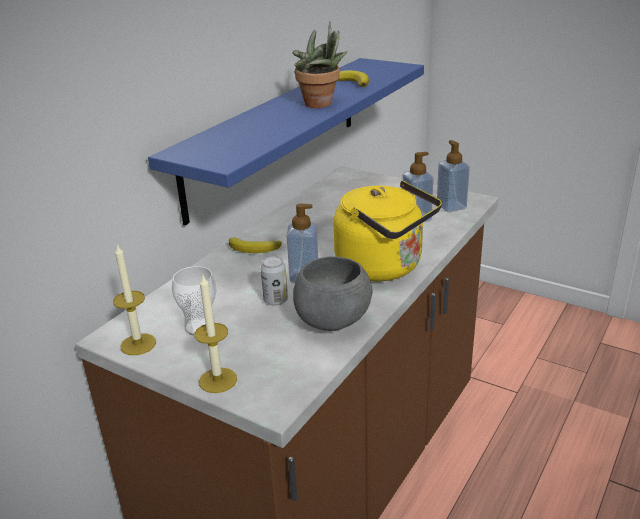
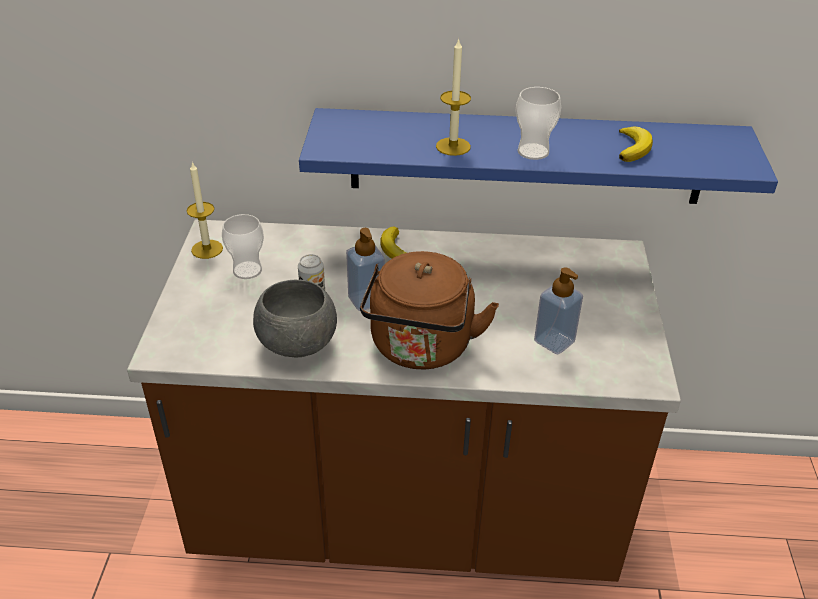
camera: 60 degrees right, 10 degrees up
candle [194,276,237,393] -> candle moved to [436,38,471,156]
potted plant [292,21,348,108] -> cup [515,87,561,160]
yellow kettle [334,181,442,281] -> brown kettle [360,251,499,369]
soap dispenser [437,140,470,212] -> none

